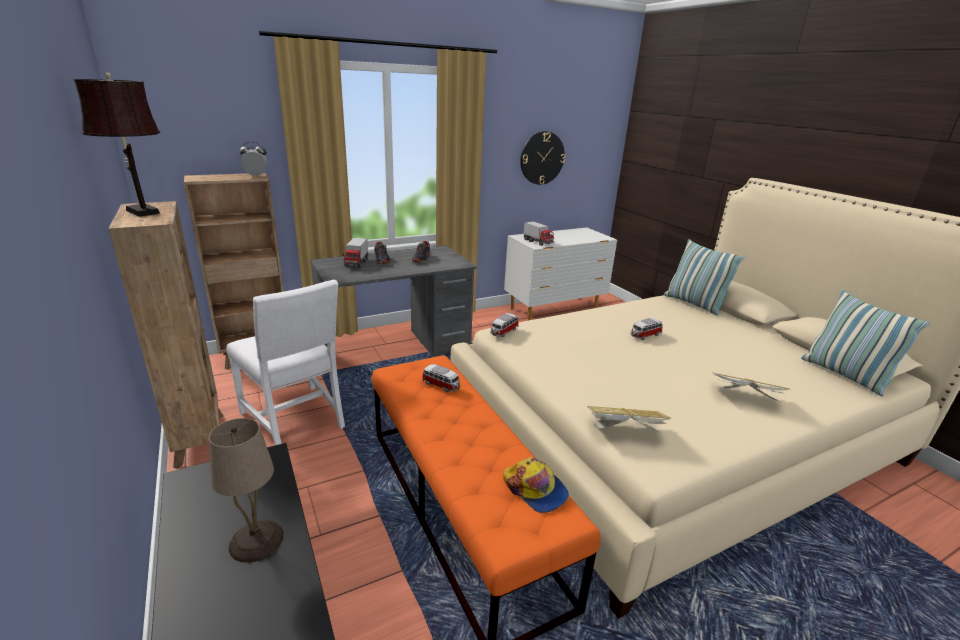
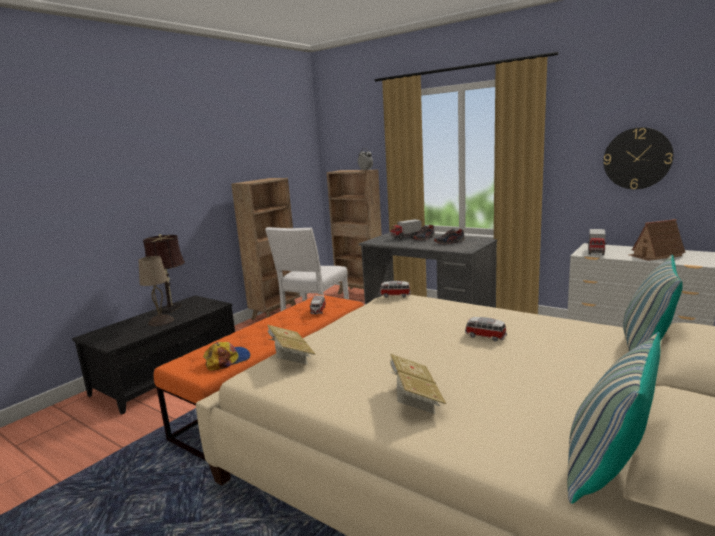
camera: 65 degrees right, 10 degrees down
brown table lamp [73,73,160,217] -> brown table lamp moved to [143,234,185,313]
cap [503,457,569,513] -> cap turned 150 degrees counterclockwise [203,342,250,371]
none -> toy house [628,219,686,261]

